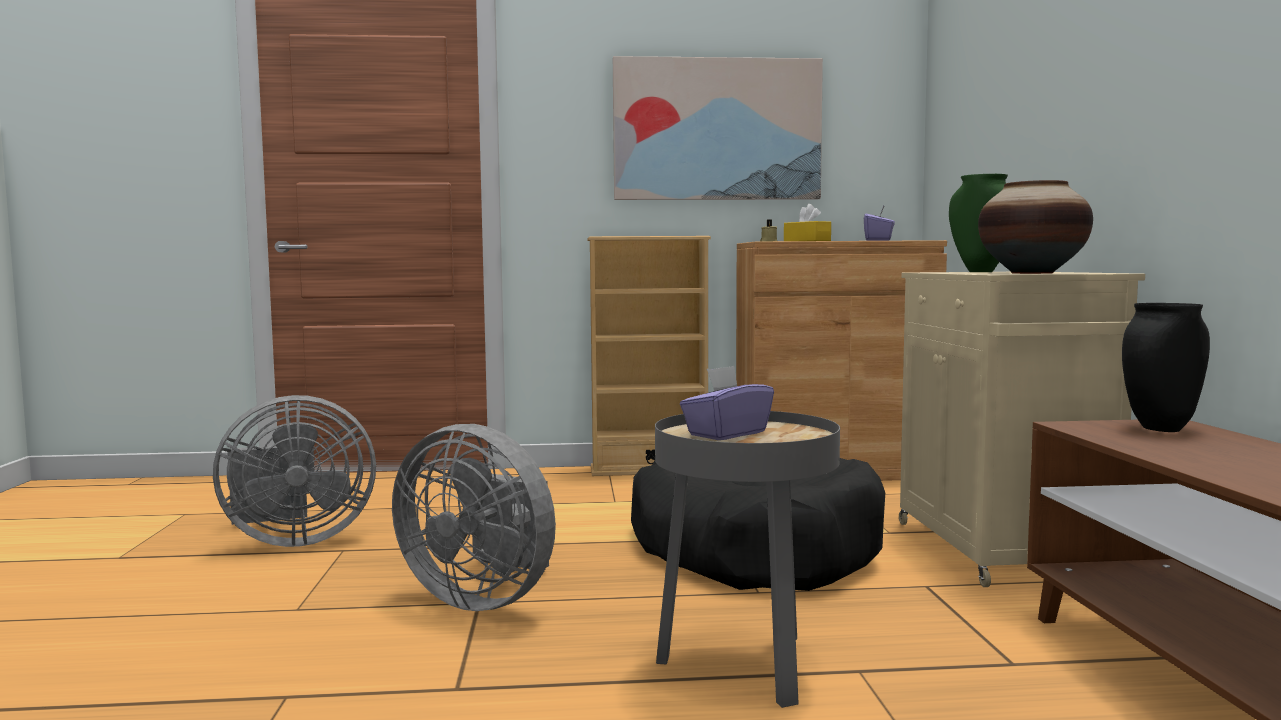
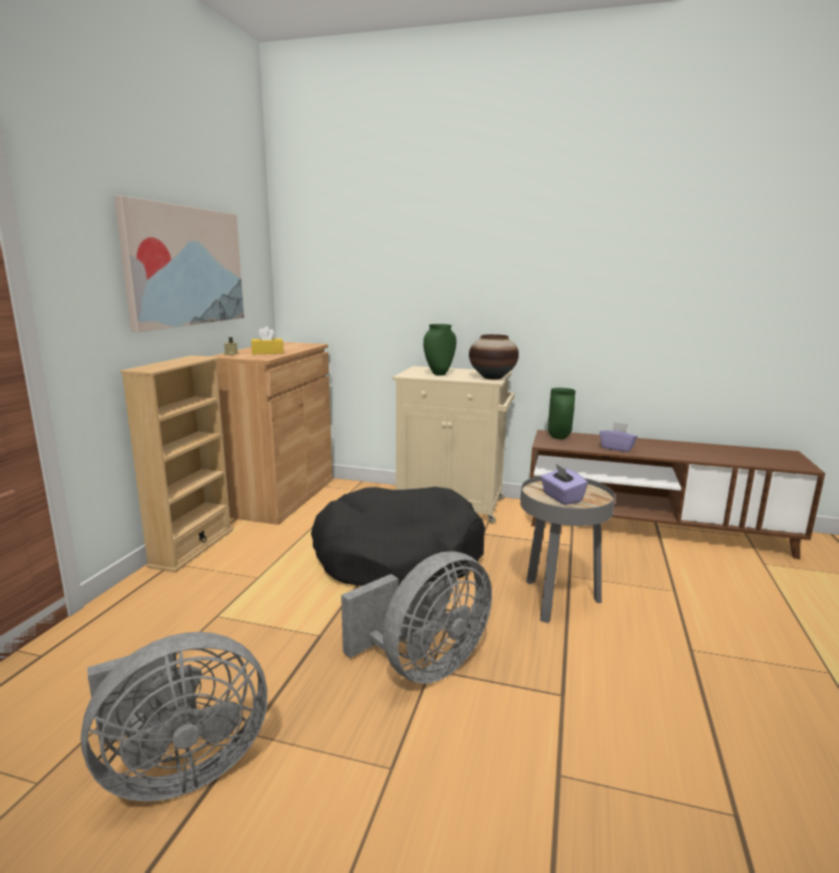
camera: 70 degrees left, 10 degrees up
grey fan [213,395,376,547] -> grey fan turned 60 degrees clockwise [81,632,267,801]
purple tissue box [864,206,895,241] -> purple tissue box moved to [600,422,638,452]
black vase [1122,303,1210,432] -> green vase [548,388,575,439]

